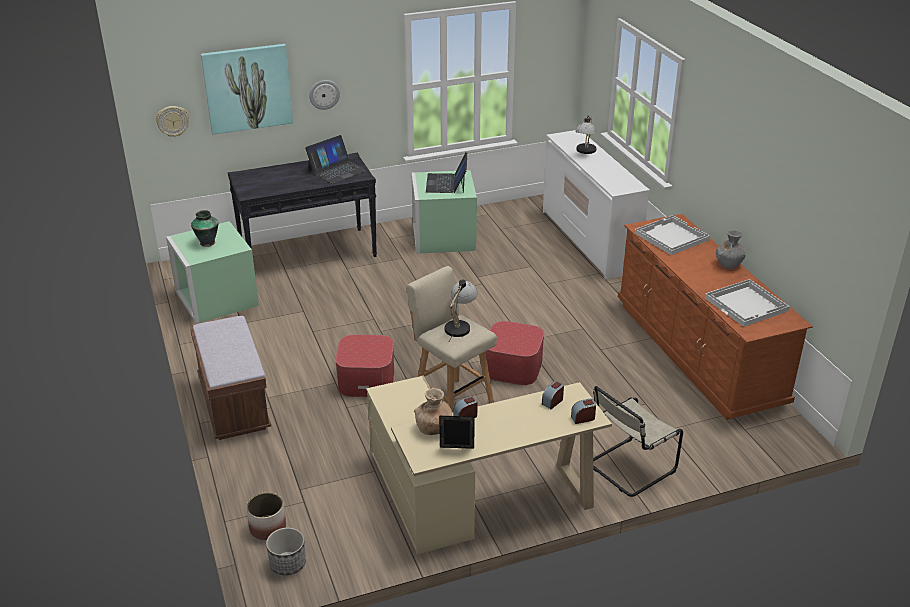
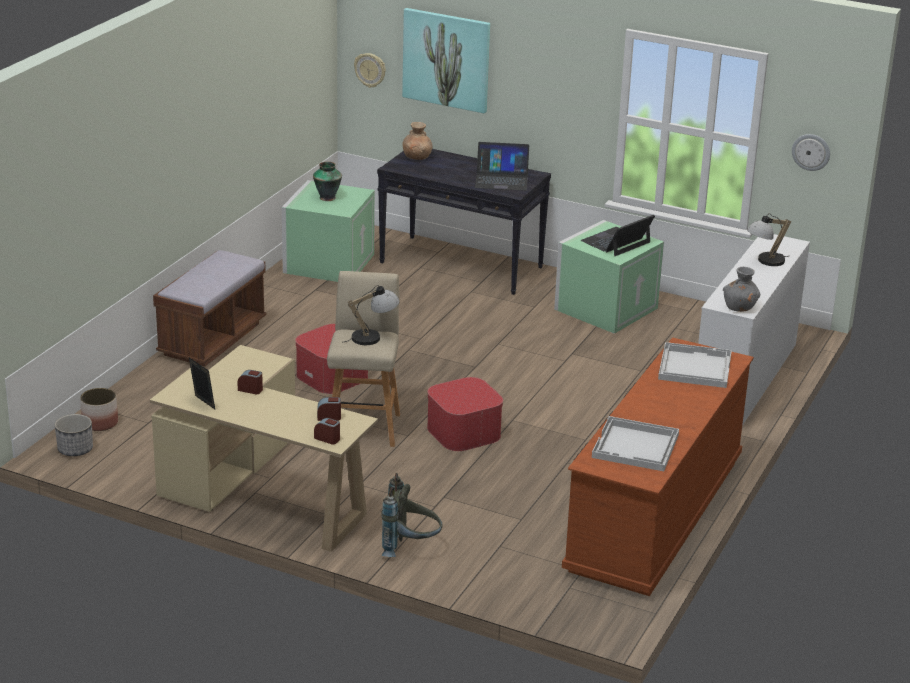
camera: 45 degrees right, 5 degrees down
wall clock [309,80,340,110] -> wall clock moved to [792,134,830,171]
brown vase [414,388,453,435] -> brown vase moved to [402,122,433,160]
beige chair [593,386,683,497] -> grey backpack [381,473,442,557]
grey vase [716,230,746,269] -> grey vase moved to [723,267,760,312]

